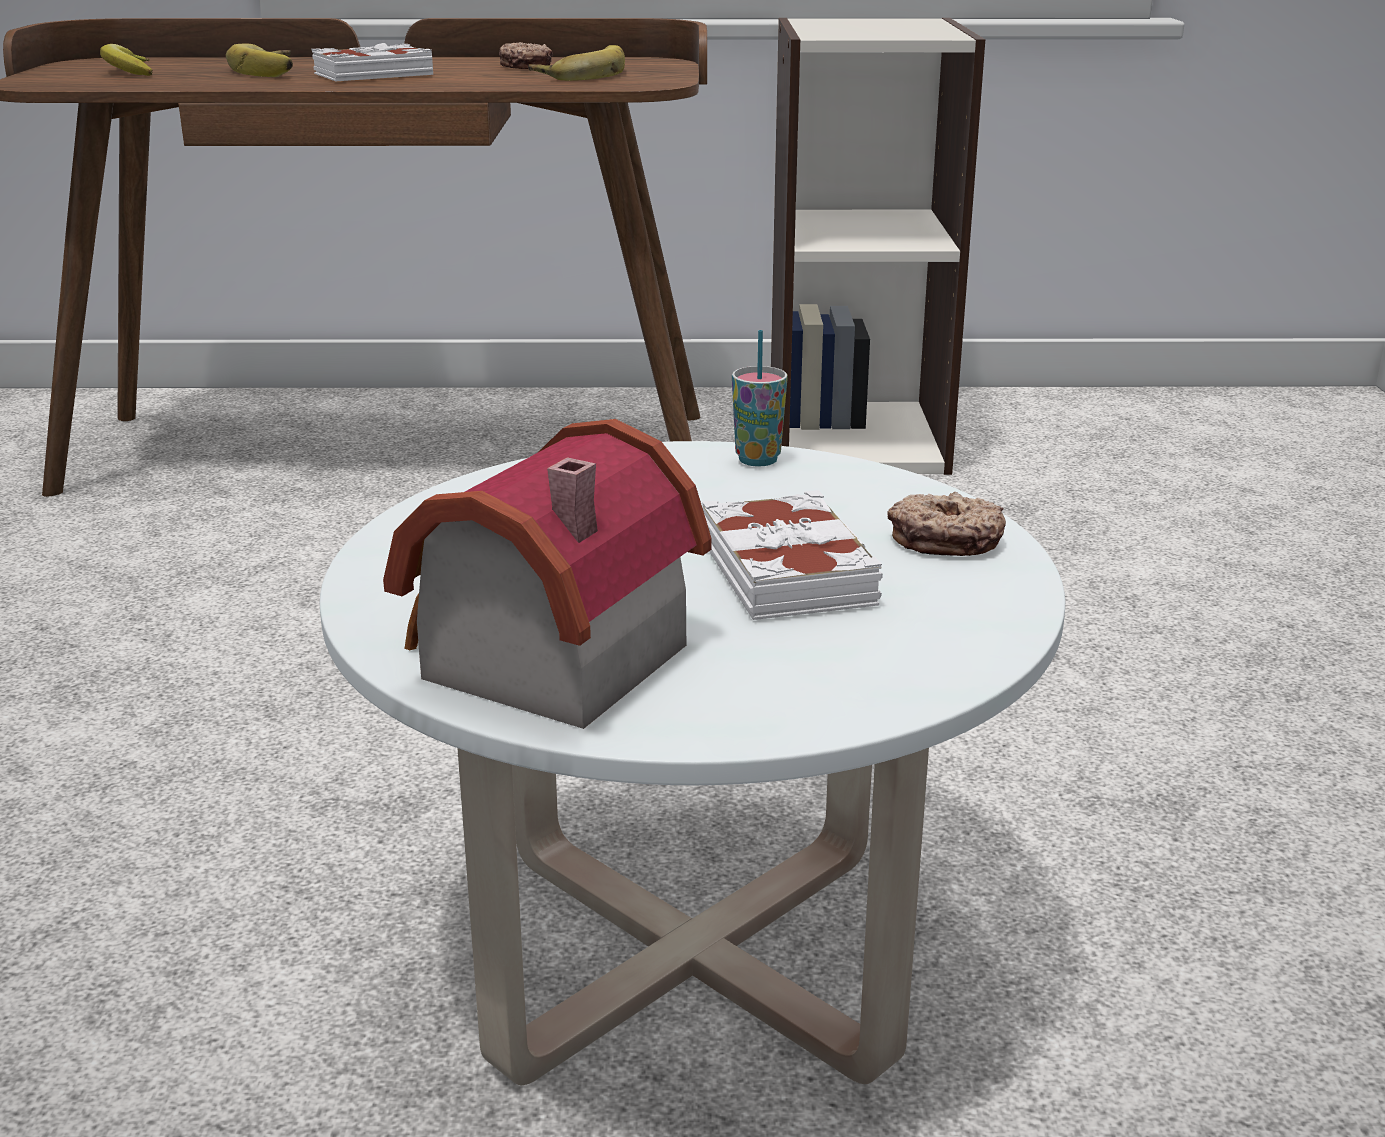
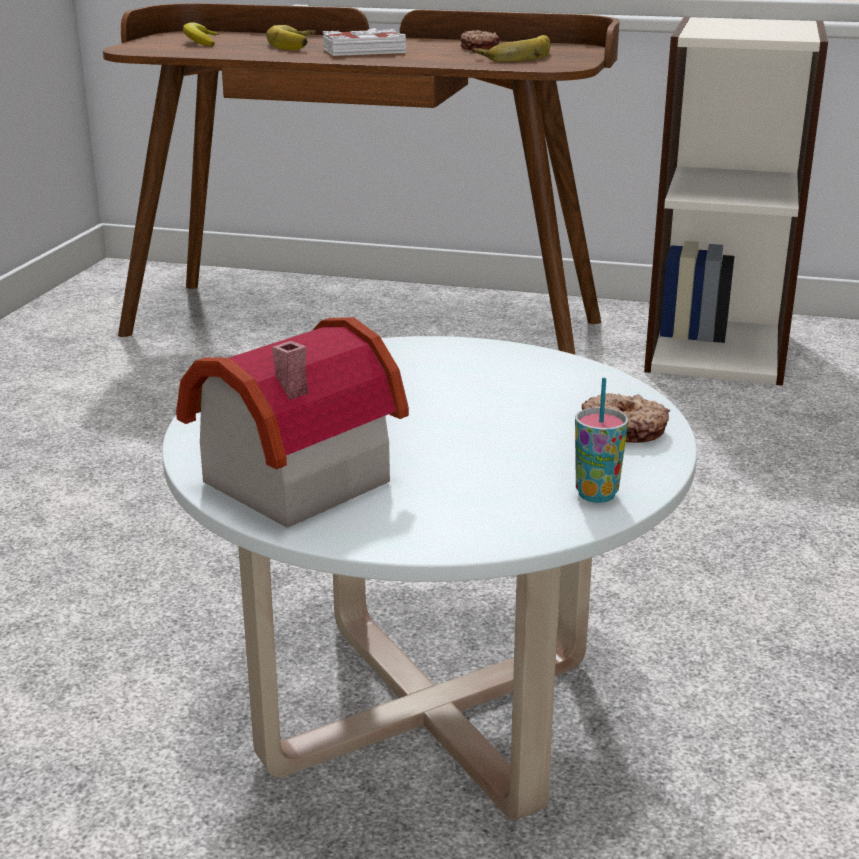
camera: 15 degrees right, 0 degrees up
white book [702,490,883,620] -> none
cup [732,330,788,467] -> cup moved to [575,378,628,503]

